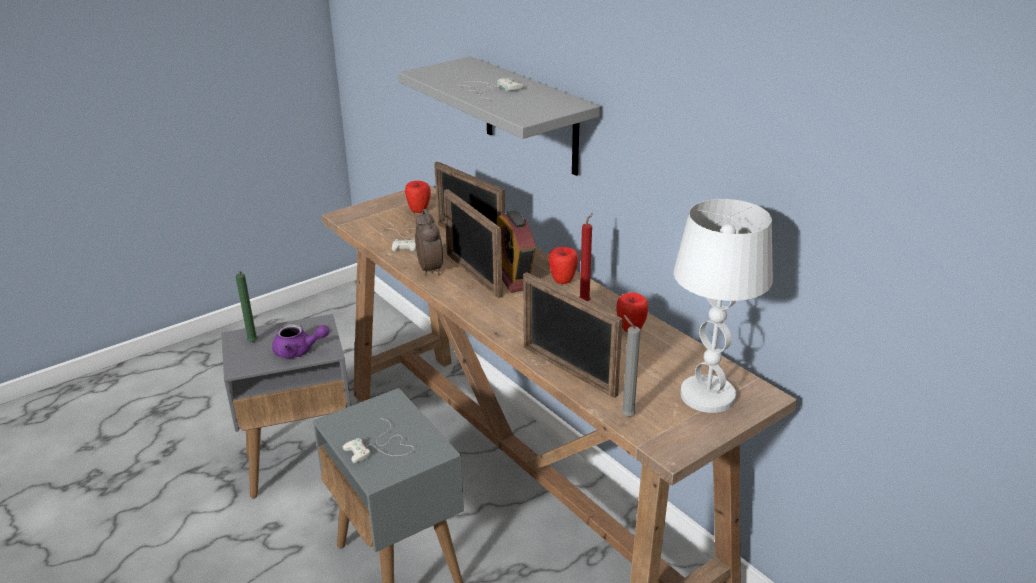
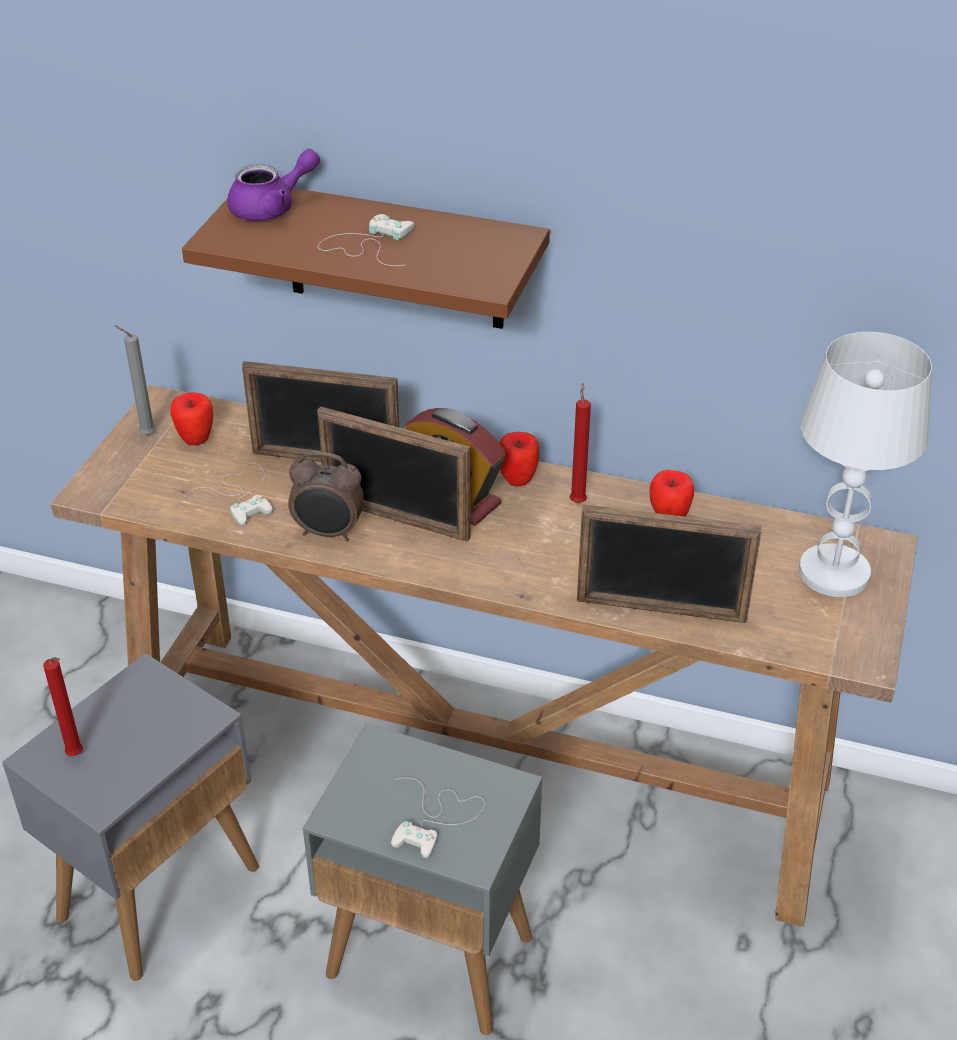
camera: 35 degrees left, 10 degrees up
green candle [235,271,258,342] -> red candle [43,657,83,756]
purple teapot [272,324,329,358] -> purple teapot moved to [227,149,320,221]
grey shelf [398,56,601,176] -> brown shelf [182,188,550,329]
alarm clock [415,209,443,276] -> alarm clock turned 150 degrees clockwise [288,451,364,541]
grey candle [621,315,640,417] -> grey candle moved to [115,325,155,435]

